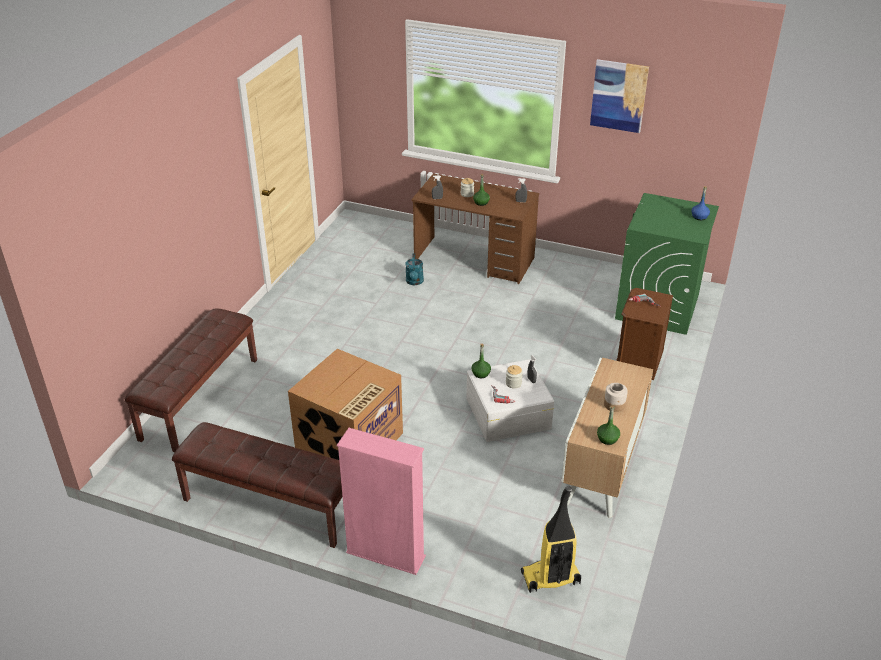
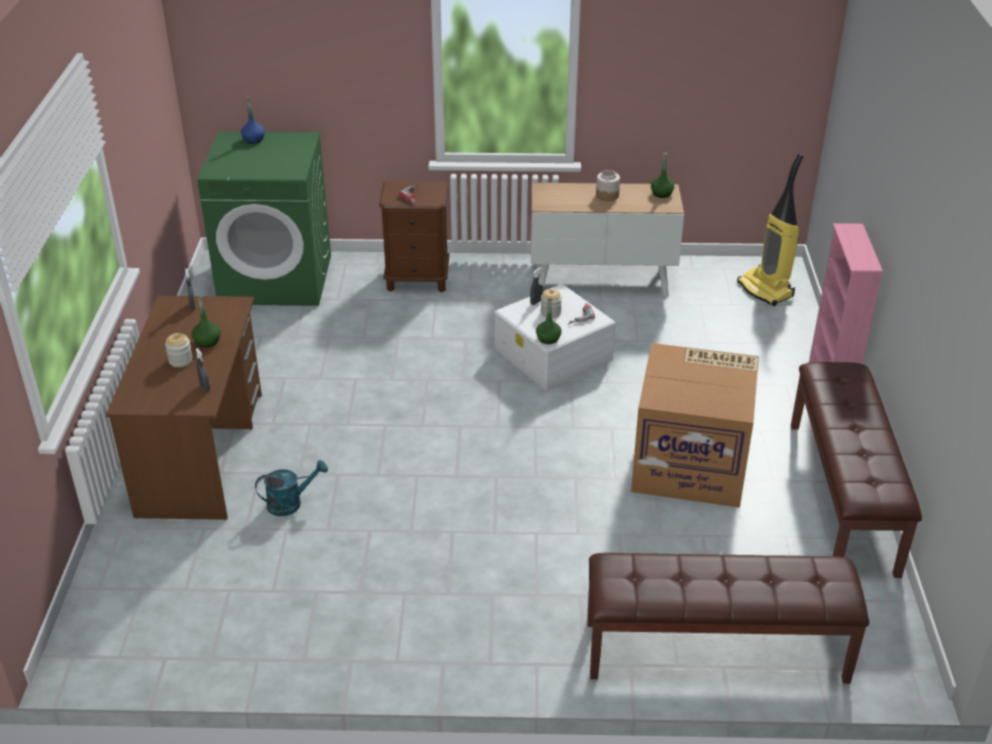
camera: 110 degrees left, 0 degrees up
picture [590,59,649,133] -> none

